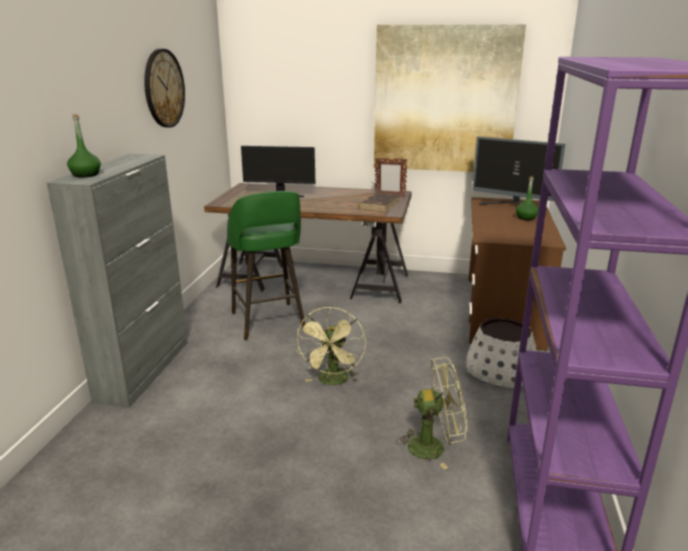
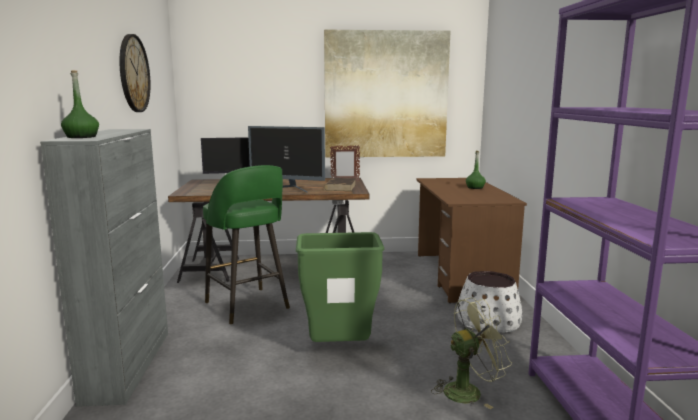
camera: 15 degrees left, 10 degrees down
green fan [296,307,366,385] -> green trash can [296,232,384,342]
monitor [472,136,565,204] -> monitor moved to [248,126,325,193]

